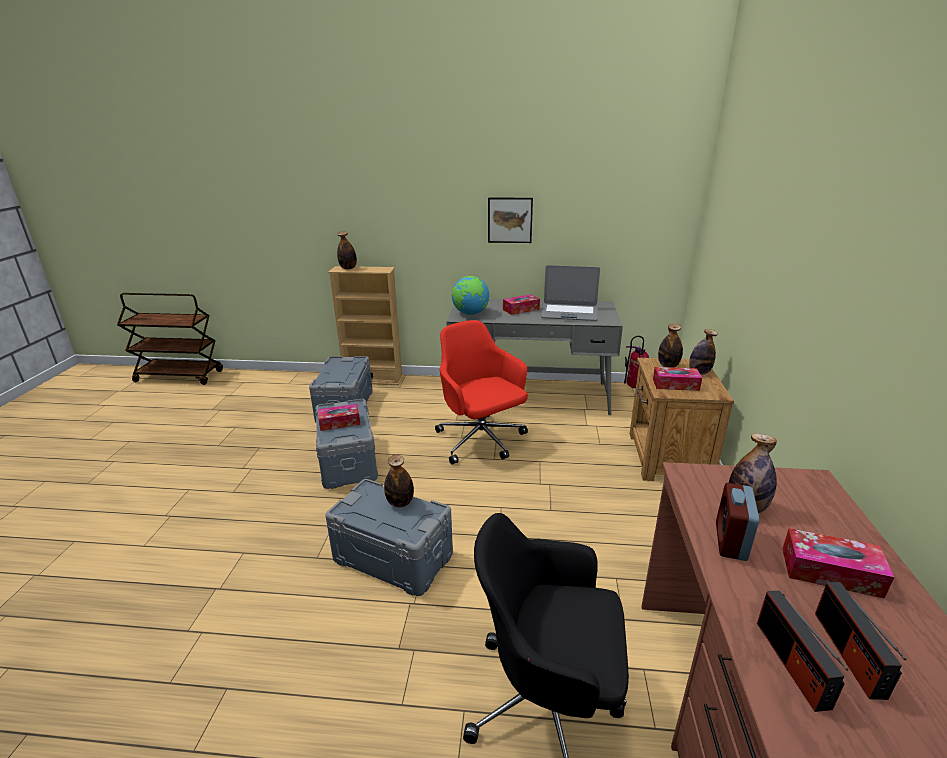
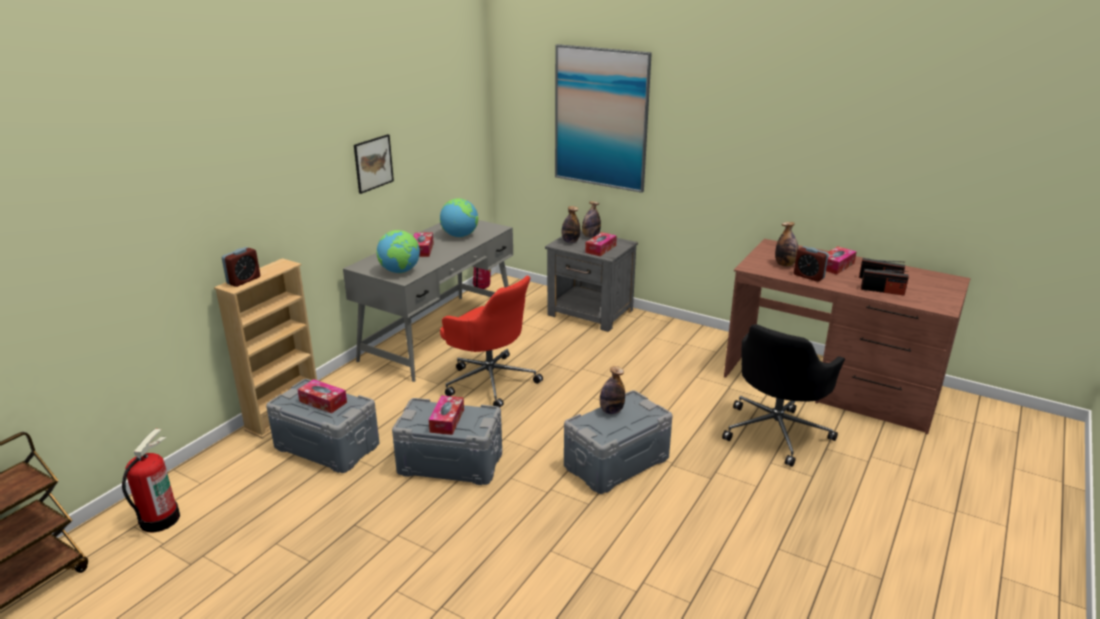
camera: 65 degrees left, 0 degrees up
bottle [337,232,357,270] -> alarm clock [222,247,260,287]
red office chair [435,320,528,465] -> red office chair turned 135 degrees counterclockwise [440,276,543,407]
laptop [541,265,600,321] -> globe [440,198,478,237]
brown nightstand [630,358,734,481] -> grey nightstand [545,230,638,332]
none -> fire extinguisher [122,428,180,532]
none -> tissue box [298,379,347,413]
none -> picture [555,44,652,193]

